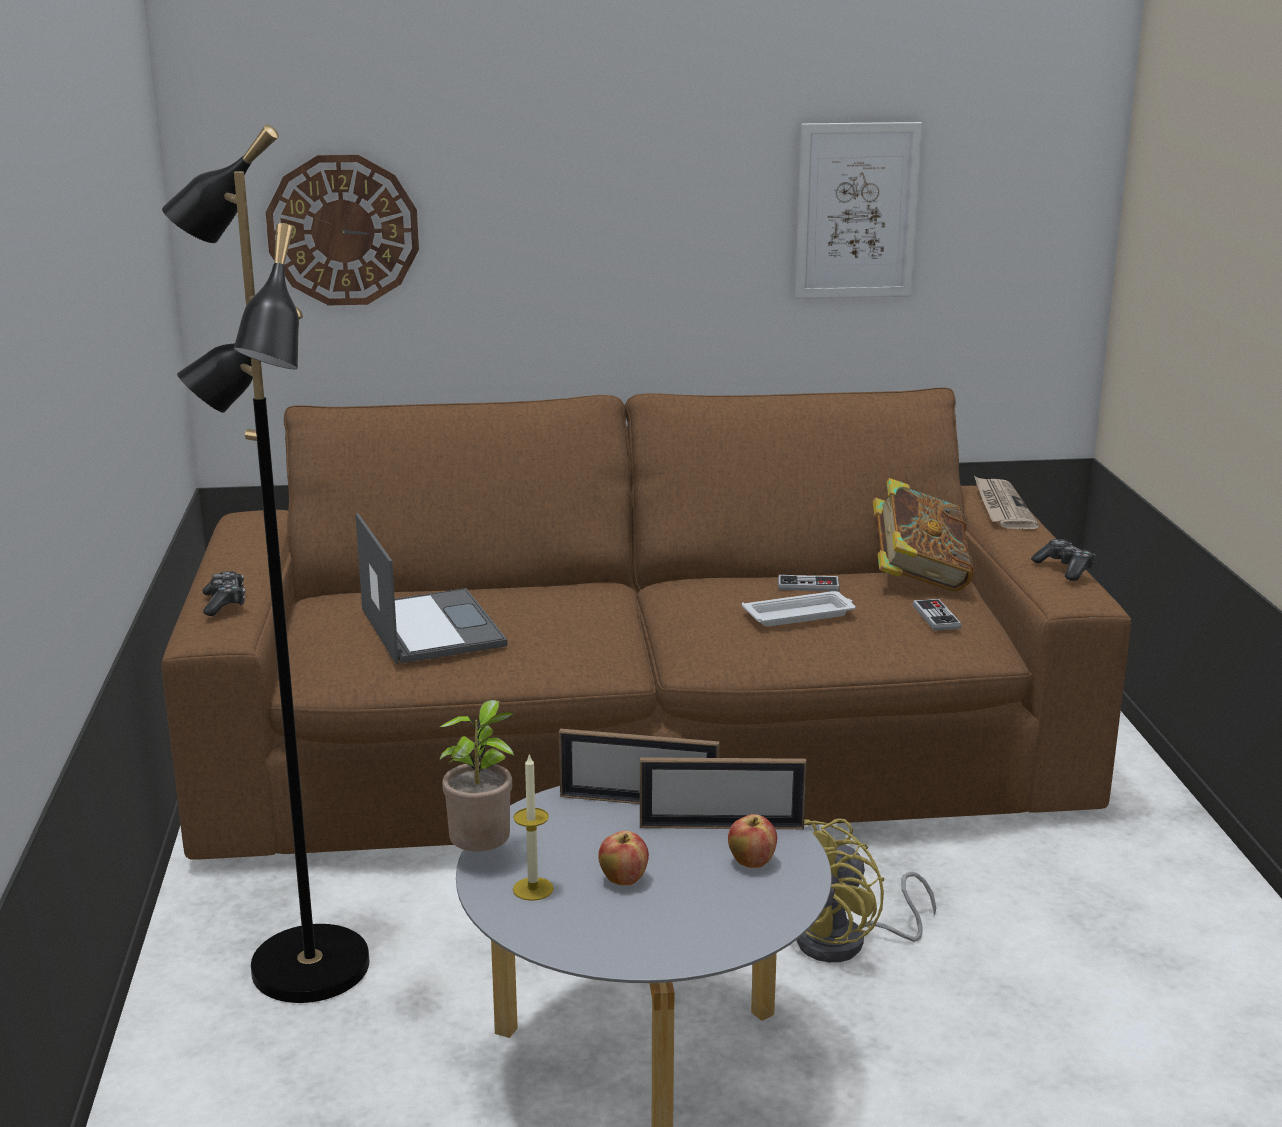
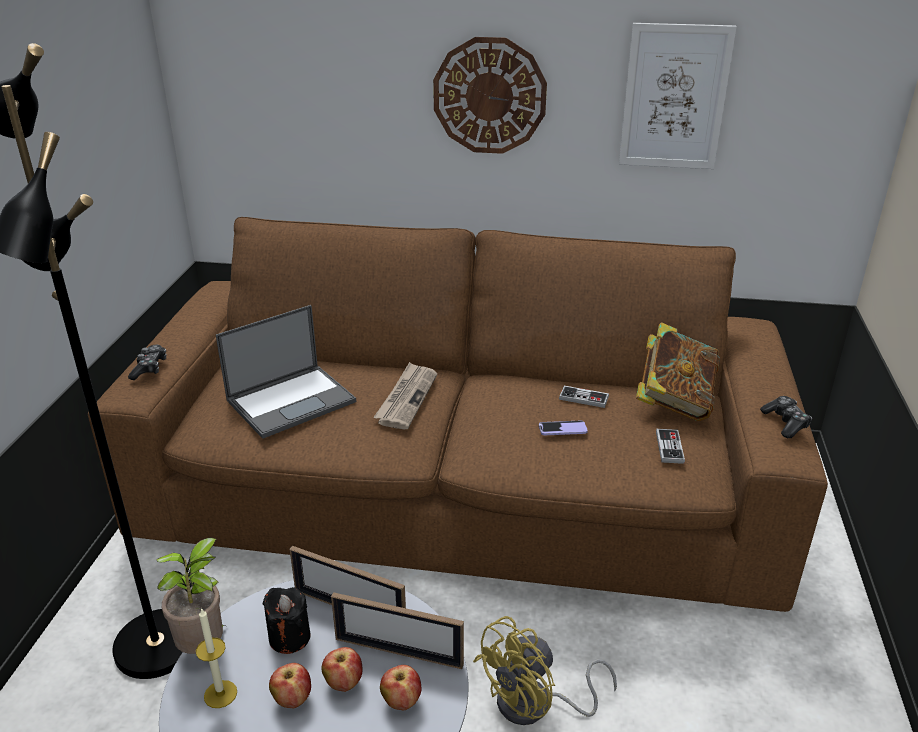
camera: 15 degrees right, 10 degrees up
wall clock [266,155,419,306] -> wall clock moved to [433,37,547,154]
laptop [356,513,508,664] -> laptop turned 60 degrees clockwise [216,305,356,439]
white tray [742,591,856,627] -> phone [539,421,588,435]
newspaper [974,476,1039,529] -> newspaper moved to [373,362,437,430]
none -> black candle [263,587,311,654]
none -> apple [321,647,362,692]

